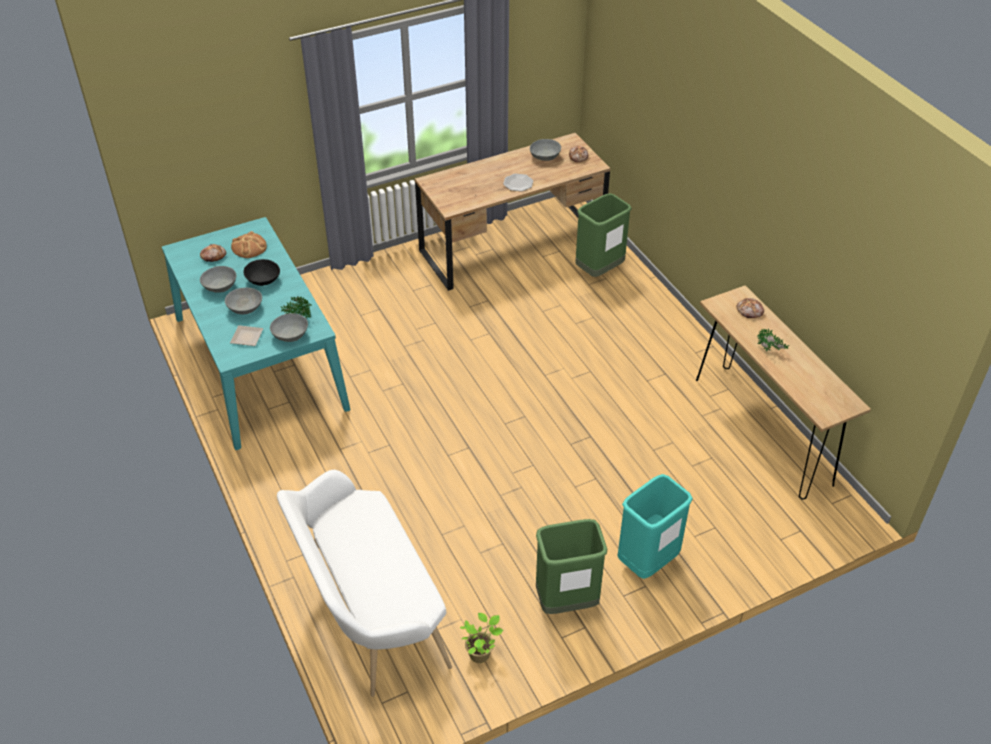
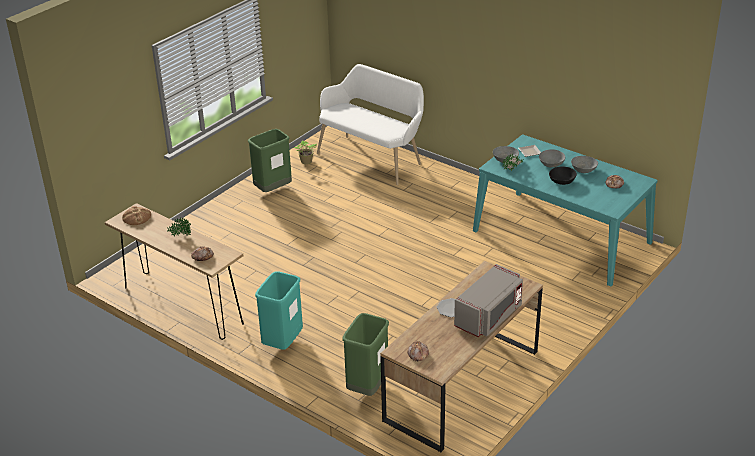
camera: 155 degrees right, 10 degrees down
bread [231,231,267,258] -> bread moved to [122,206,151,225]
grey bowl [530,139,561,161] -> none
turquoise trash can [618,474,693,579] -> turquoise trash can moved to [255,271,303,349]
none -> grey microwave [454,264,523,337]

